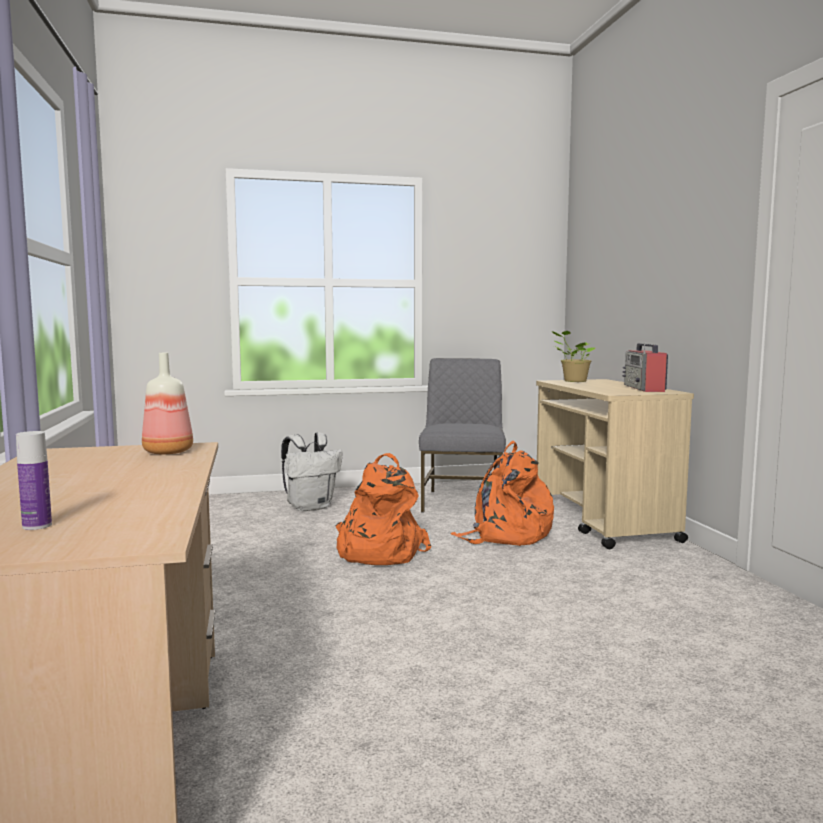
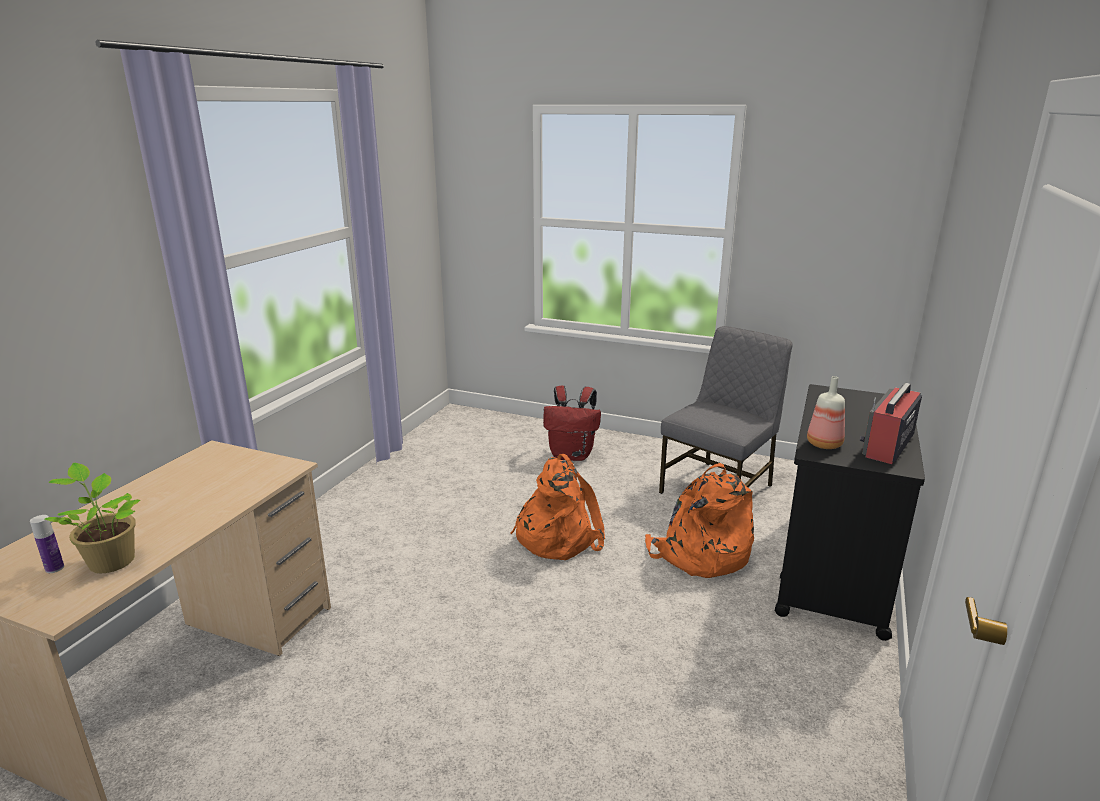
camera: 35 degrees right, 15 degrees up
bottle [142,353,193,454] -> bottle moved to [807,376,845,449]
white backpack [281,432,342,512] -> red backpack [543,386,601,461]
beige cart [536,379,694,549] -> black cart [775,384,925,641]
potted plant [551,331,595,382] -> potted plant moved to [45,463,140,573]

